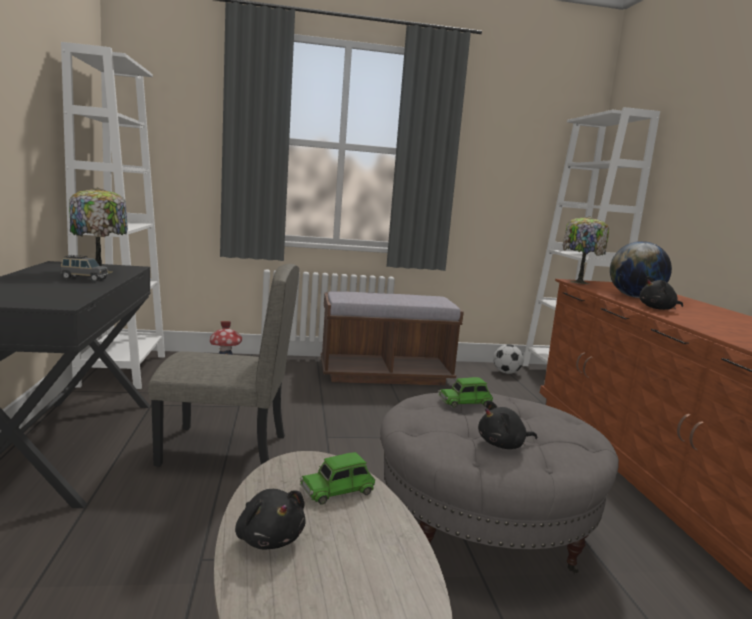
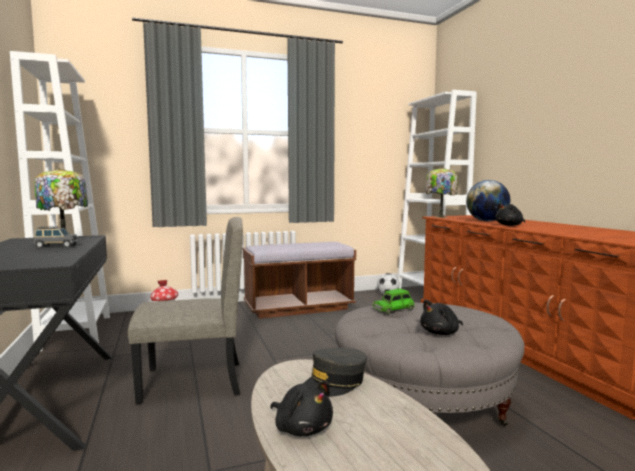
camera: 10 degrees left, 5 degrees down
green toy car [300,452,375,505] -> grey cap [304,348,367,397]

